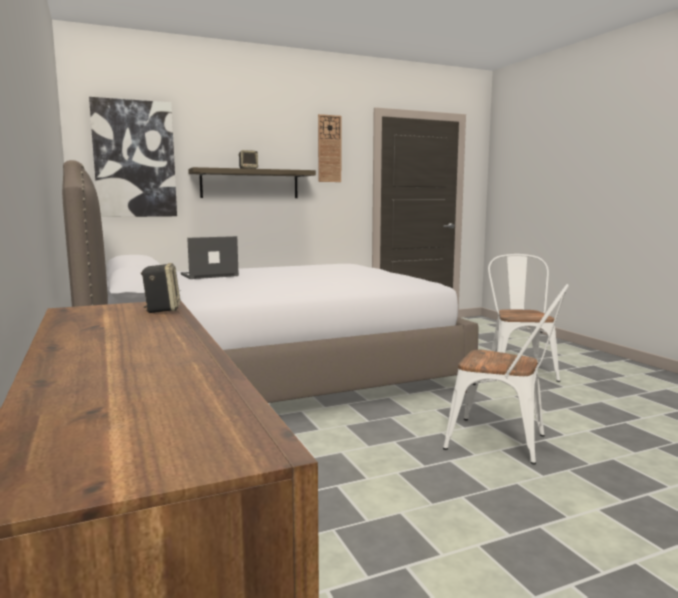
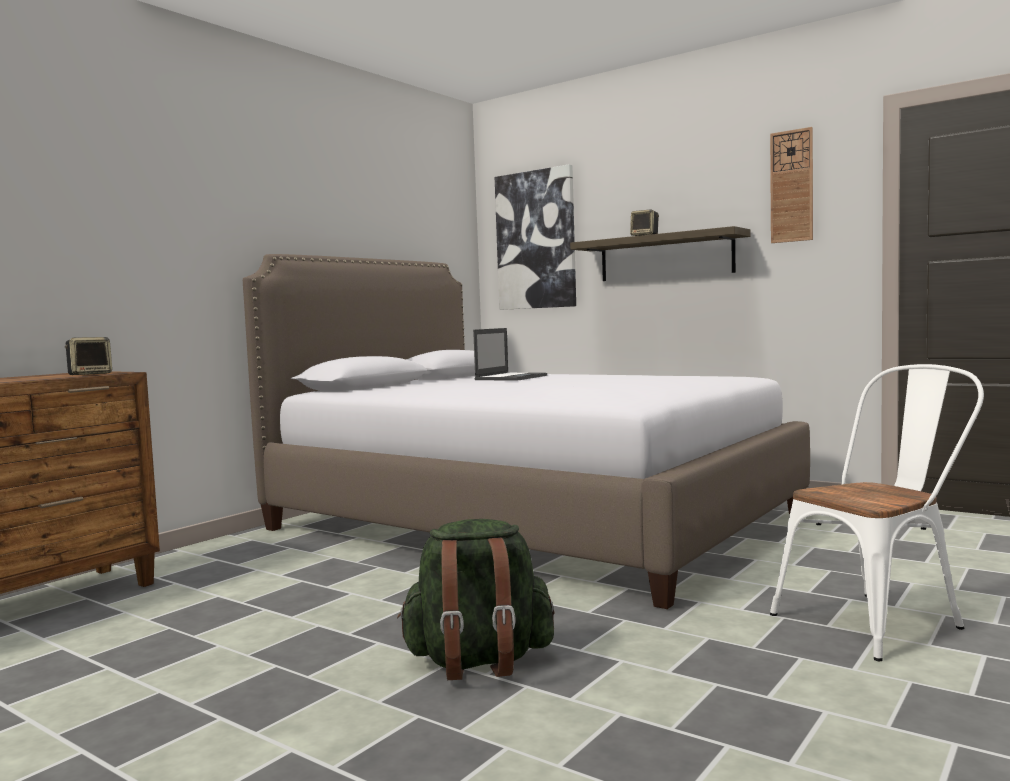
camera: 60 degrees right, 5 degrees down
laptop [181,236,239,279] -> laptop turned 90 degrees clockwise [473,328,547,381]
white chair [443,284,569,465] -> green backpack [397,519,554,680]

